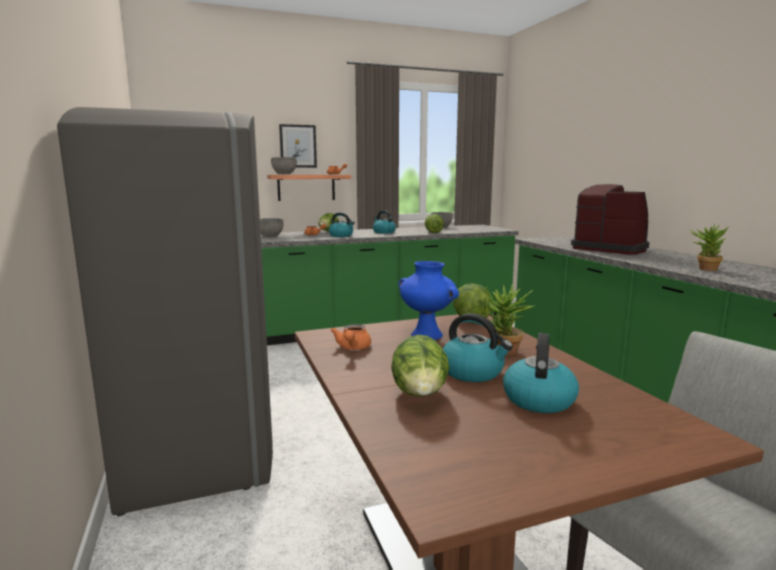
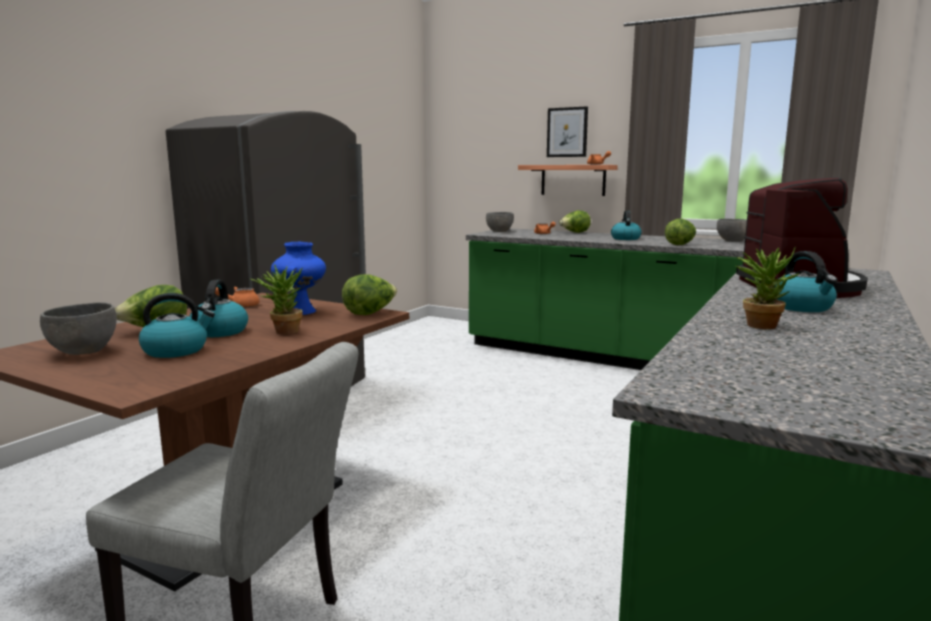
camera: 50 degrees right, 0 degrees up
grey bowl [271,157,297,174] -> grey bowl moved to [40,303,117,355]
kettle [329,212,355,237] -> kettle moved to [775,251,837,312]

